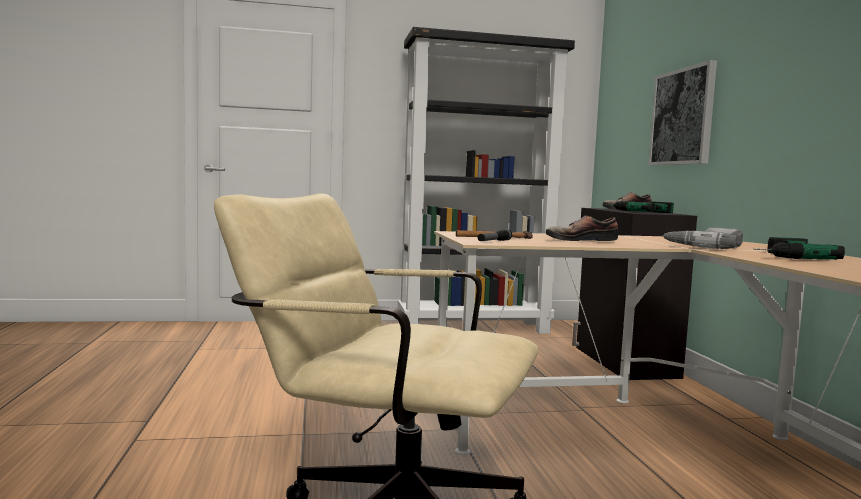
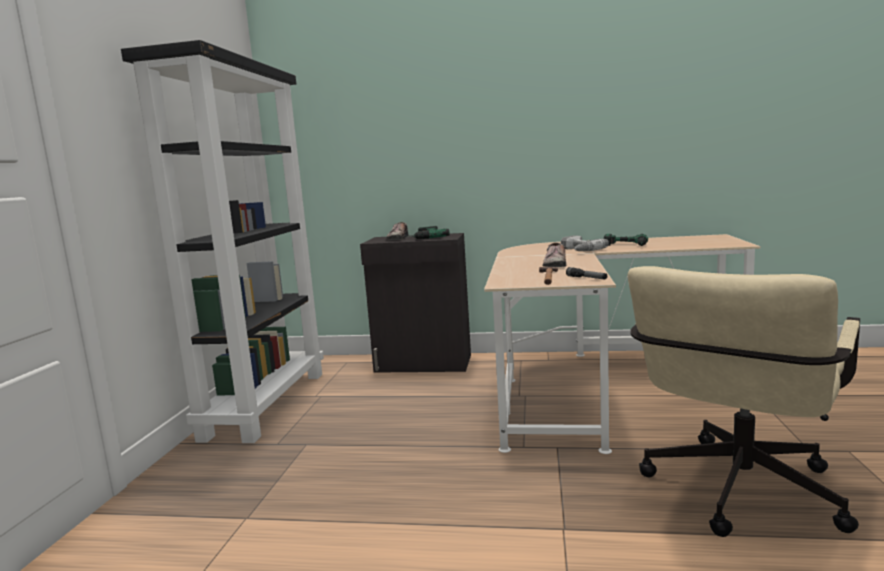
camera: 70 degrees left, 5 degrees up
picture [649,60,717,165] -> none

